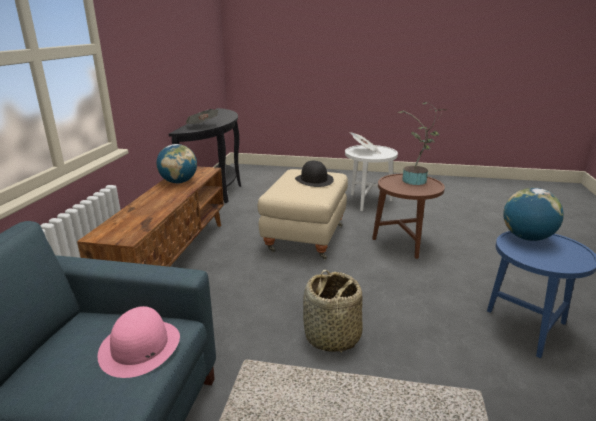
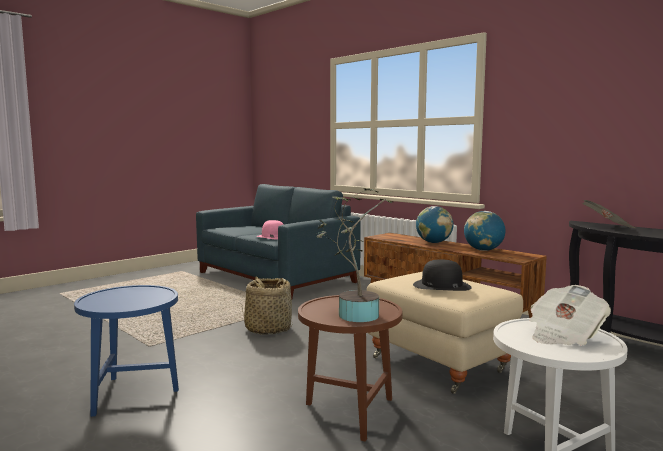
camera: 125 degrees right, 15 degrees down
globe [503,188,564,241] -> globe moved to [416,206,453,243]

